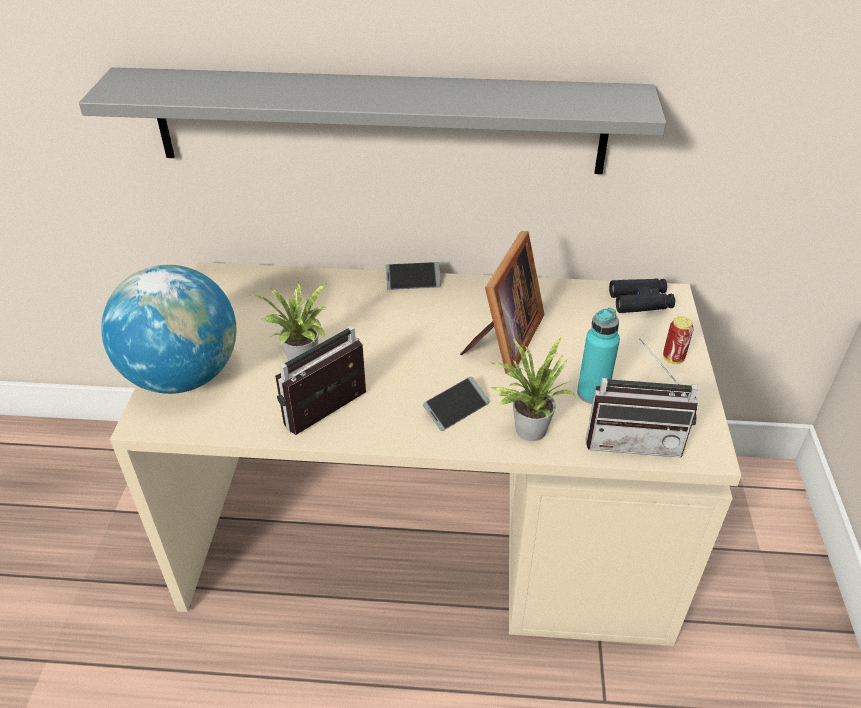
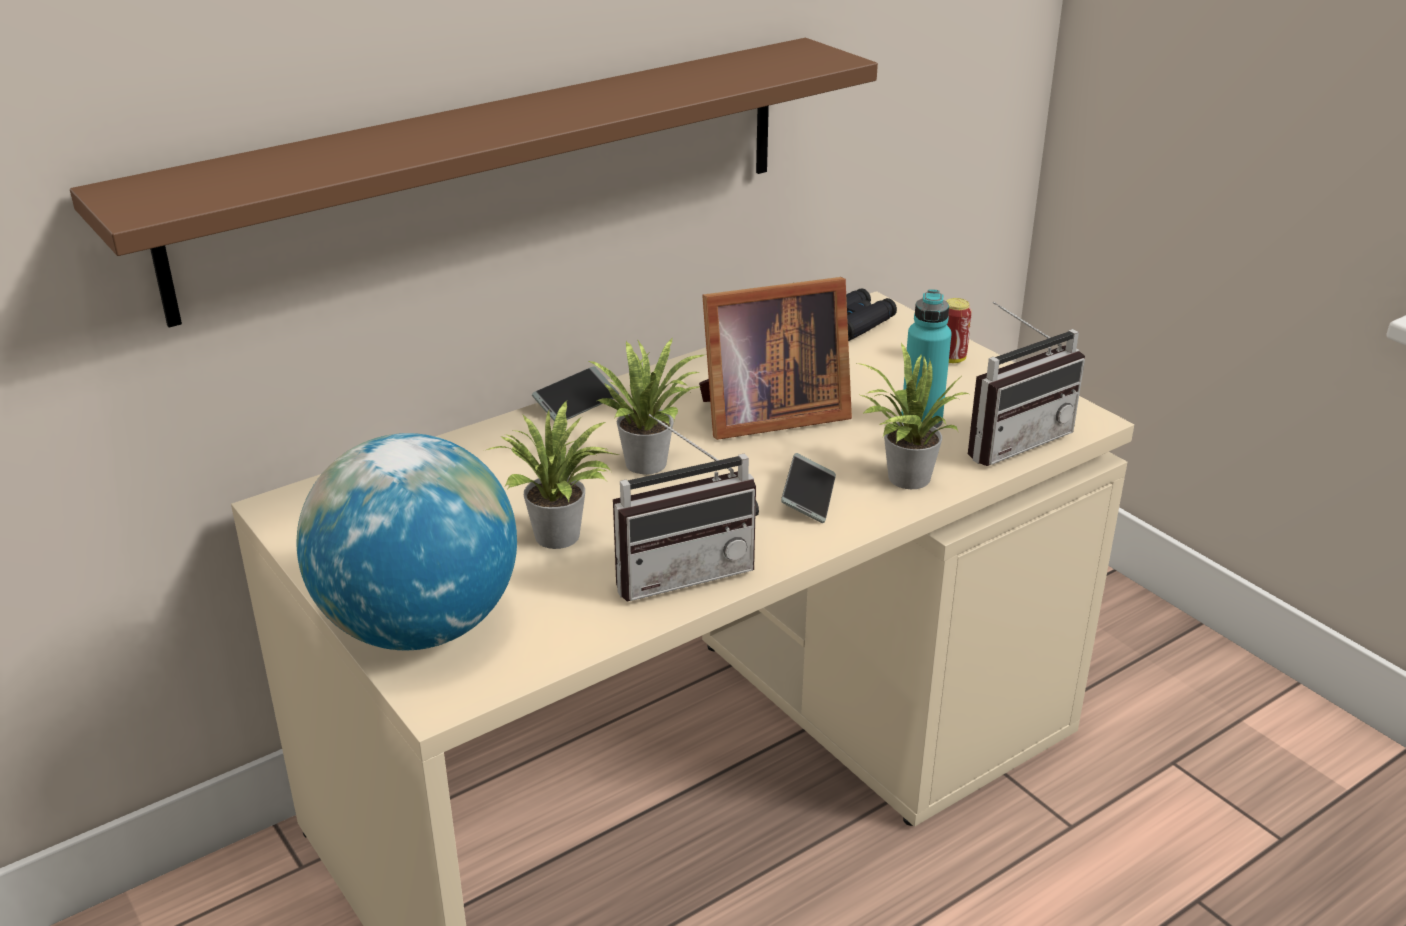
camera: 40 degrees left, 10 degrees down
grey shelf [79,67,666,174] -> brown shelf [70,38,878,328]
radio [275,326,366,435] -> radio turned 120 degrees counterclockwise [613,414,759,602]
picture frame [460,231,544,374] -> picture frame turned 90 degrees clockwise [699,277,852,440]
none -> potted plant [587,338,704,475]

